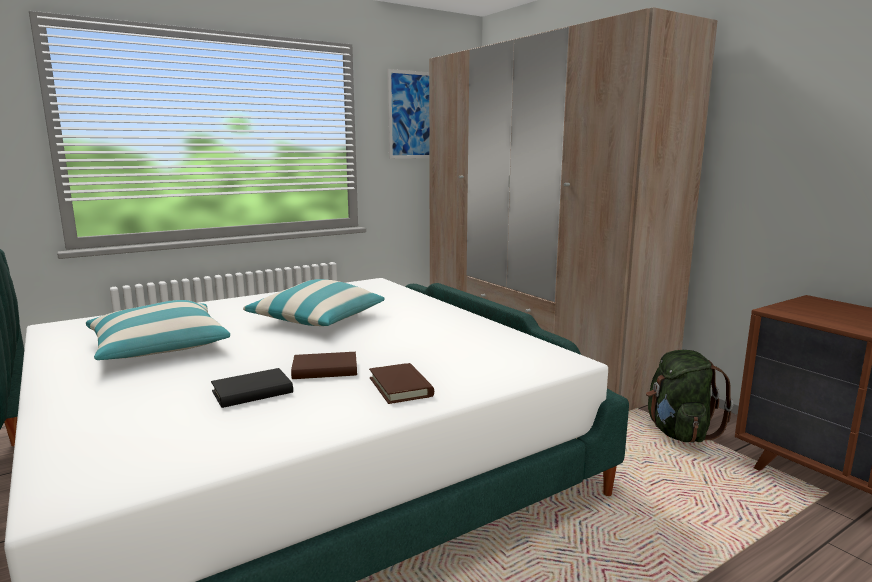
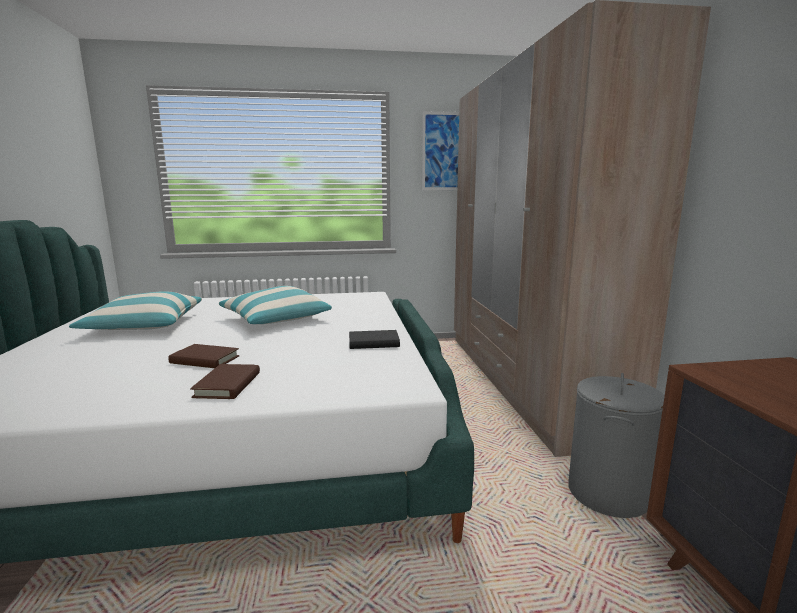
camera: 25 degrees right, 0 degrees up
black book [211,368,293,408] -> black book moved to [349,330,400,349]
green backpack [646,350,733,443] -> grey laundry basket [568,373,665,518]

